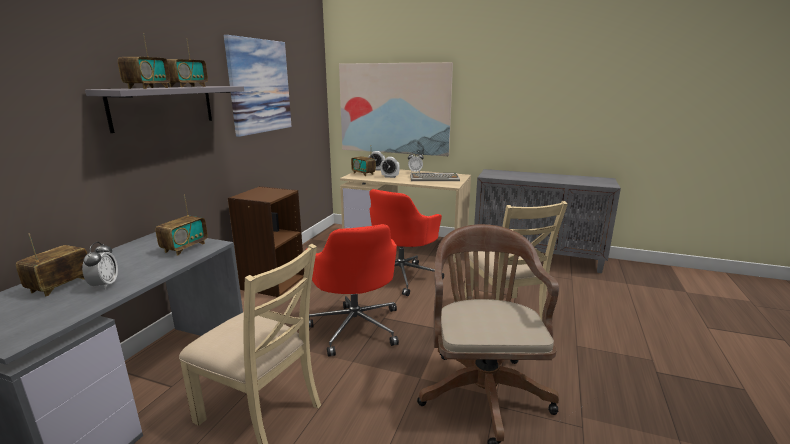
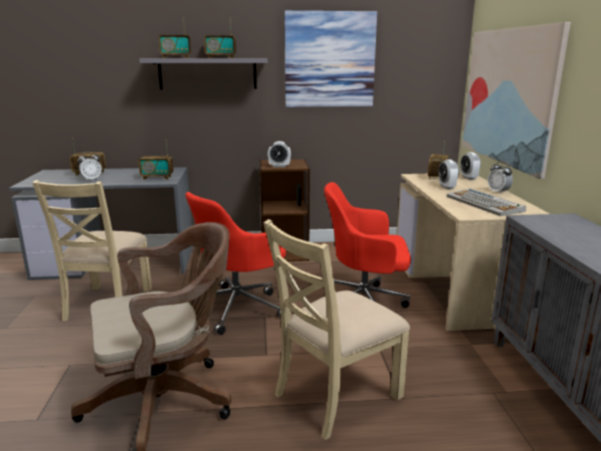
camera: 65 degrees right, 0 degrees up
none -> alarm clock [268,141,291,167]

